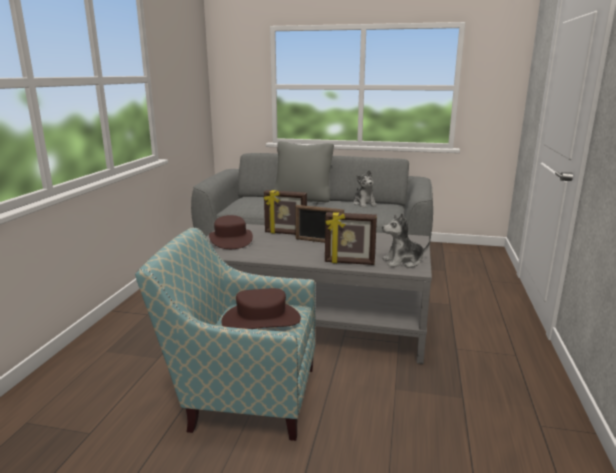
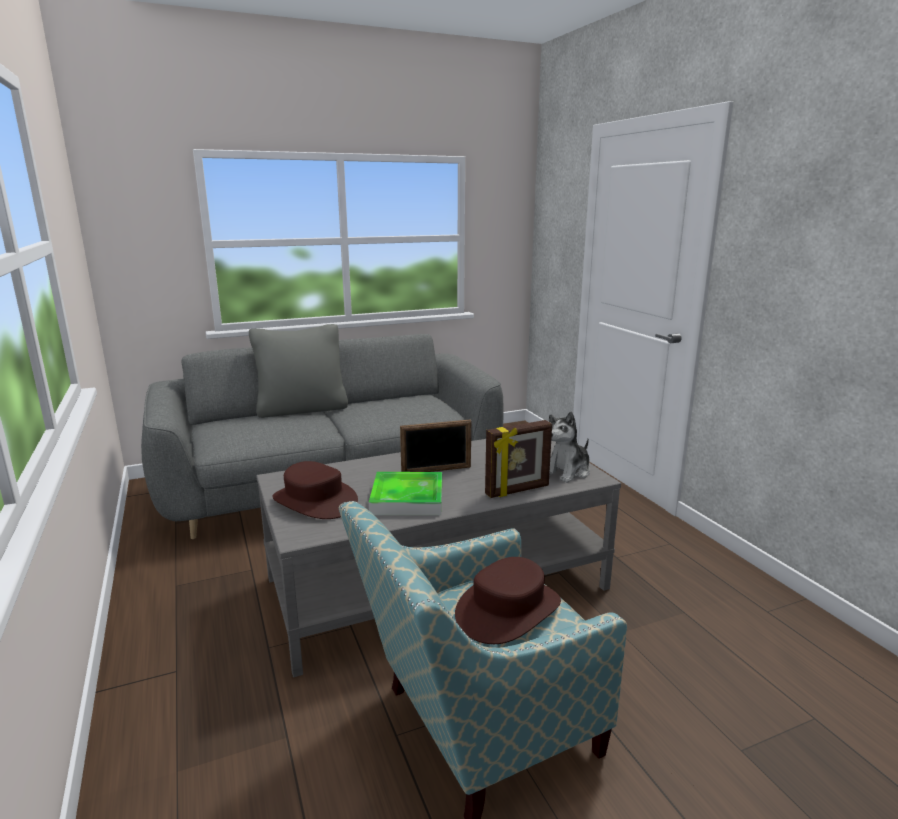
camera: 35 degrees left, 0 degrees up
picture frame [264,190,307,235] -> none
plush toy [353,170,377,208] -> none
none -> tray [369,472,442,515]

